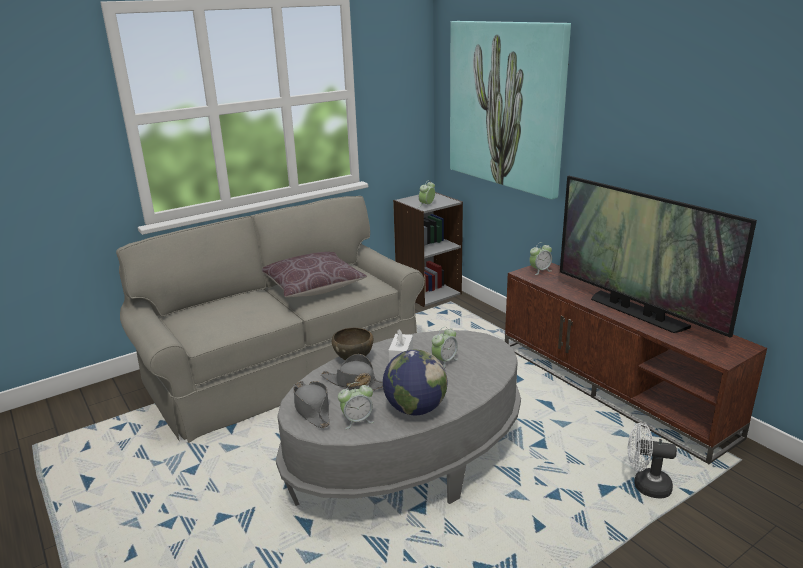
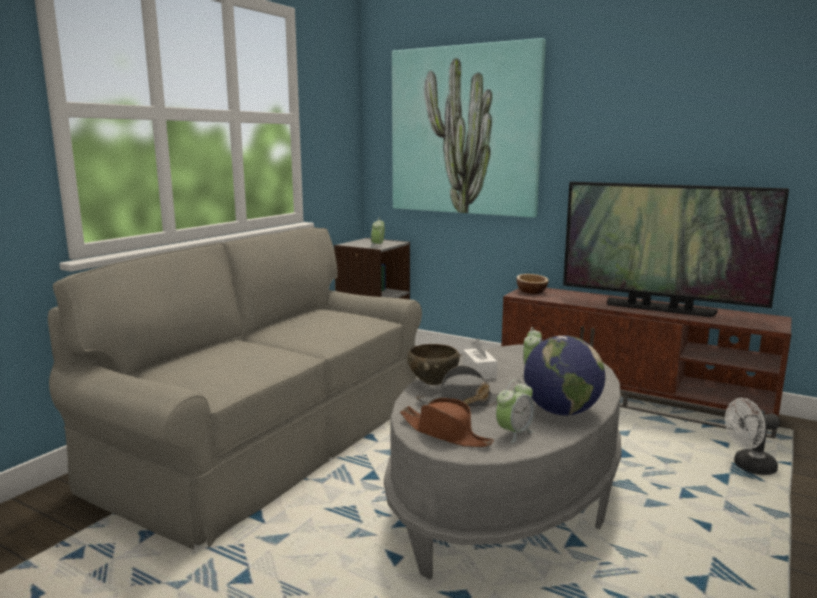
camera: 25 degrees left, 10 degrees down
brown pillow [262,252,367,297] -> none
grey hat [293,381,330,428] -> brown hat [400,398,494,447]
alarm clock [530,242,552,275] -> bowl [516,274,549,294]

